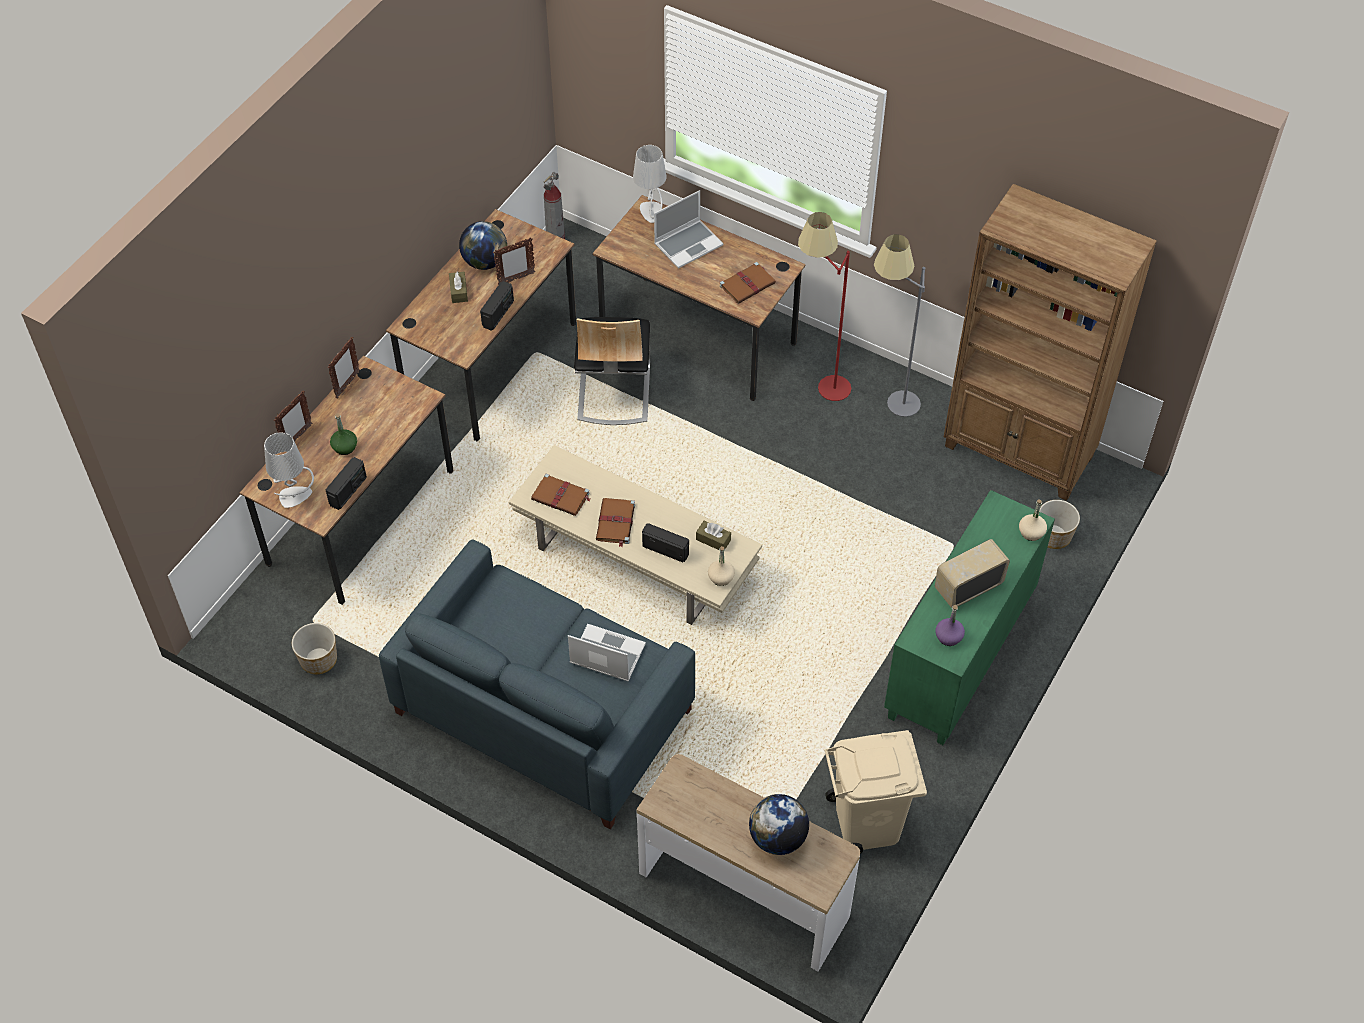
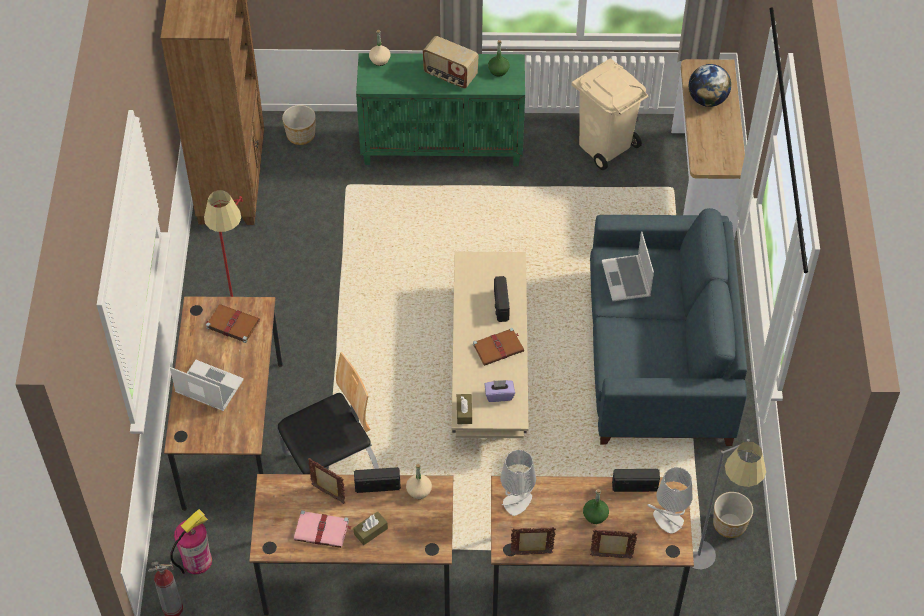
camera: 120 degrees left, 0 degrees up
globe [459,221,507,270] -> pink book [294,510,352,548]
brown book [531,474,590,516] -> purple tissue box [485,380,515,402]
grey table lamp [633,145,667,223] -> grey table lamp moved to [500,450,536,516]
brown tissue box [696,521,731,550] -> brown tissue box moved to [457,394,472,424]
beige bottle [708,546,735,586] -> beige bottle moved to [406,464,432,499]
grey floor lamp [874,234,925,417] -> grey floor lamp moved to [691,439,766,570]
purple bottle [935,605,965,646] -> green bottle [488,40,510,76]
none -> fire extinguisher [170,509,212,574]

